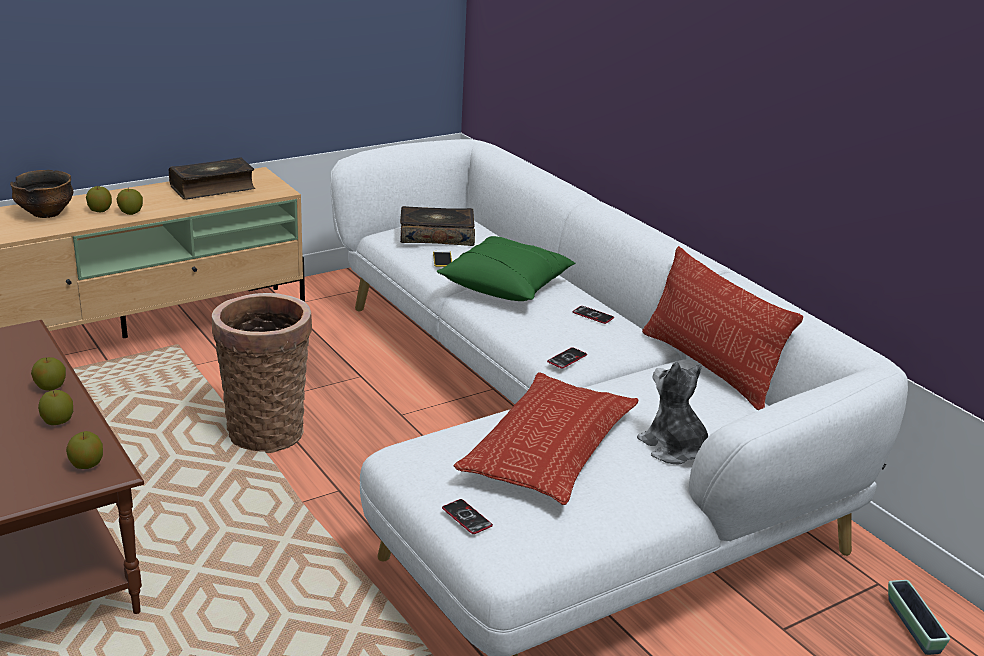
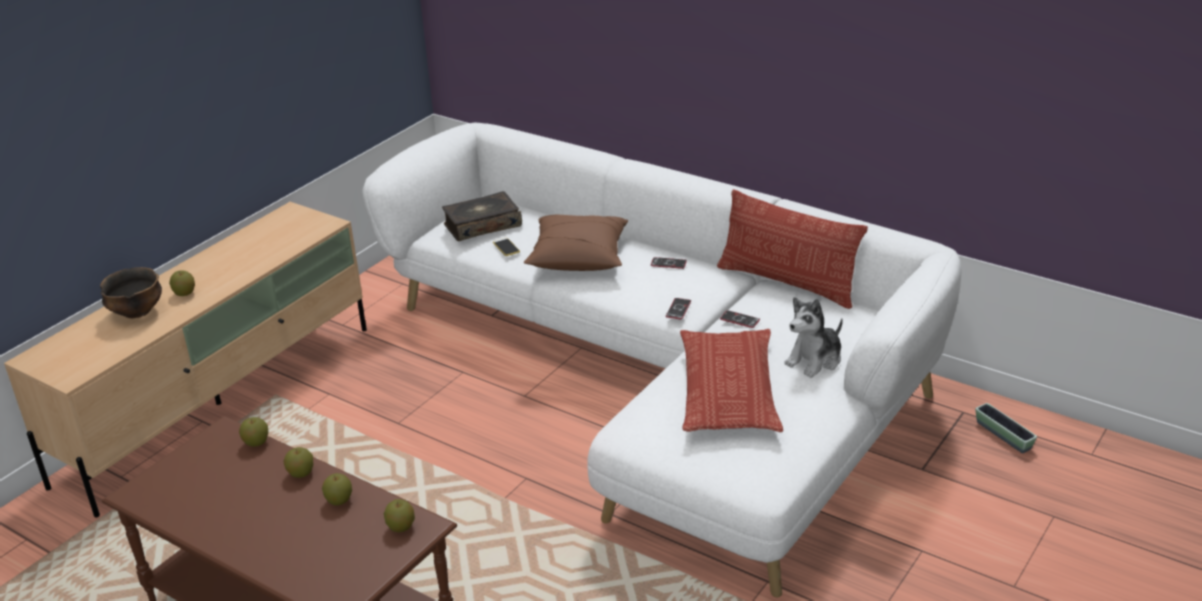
camera: 20 degrees left, 5 degrees up
apple [116,188,143,215] -> apple moved to [239,417,268,447]
book [169,157,255,200] -> none
basket [212,293,312,453] -> none
green pillow [437,236,575,301] -> brown pillow [524,214,628,271]
phone [442,499,493,534] -> phone moved to [720,310,760,328]
plush toy [637,361,708,464] -> plush toy turned 75 degrees counterclockwise [784,297,843,378]

